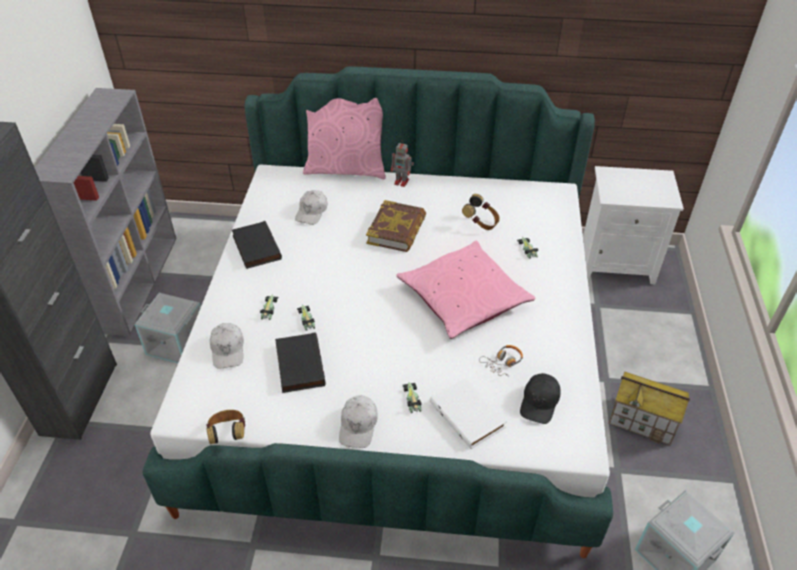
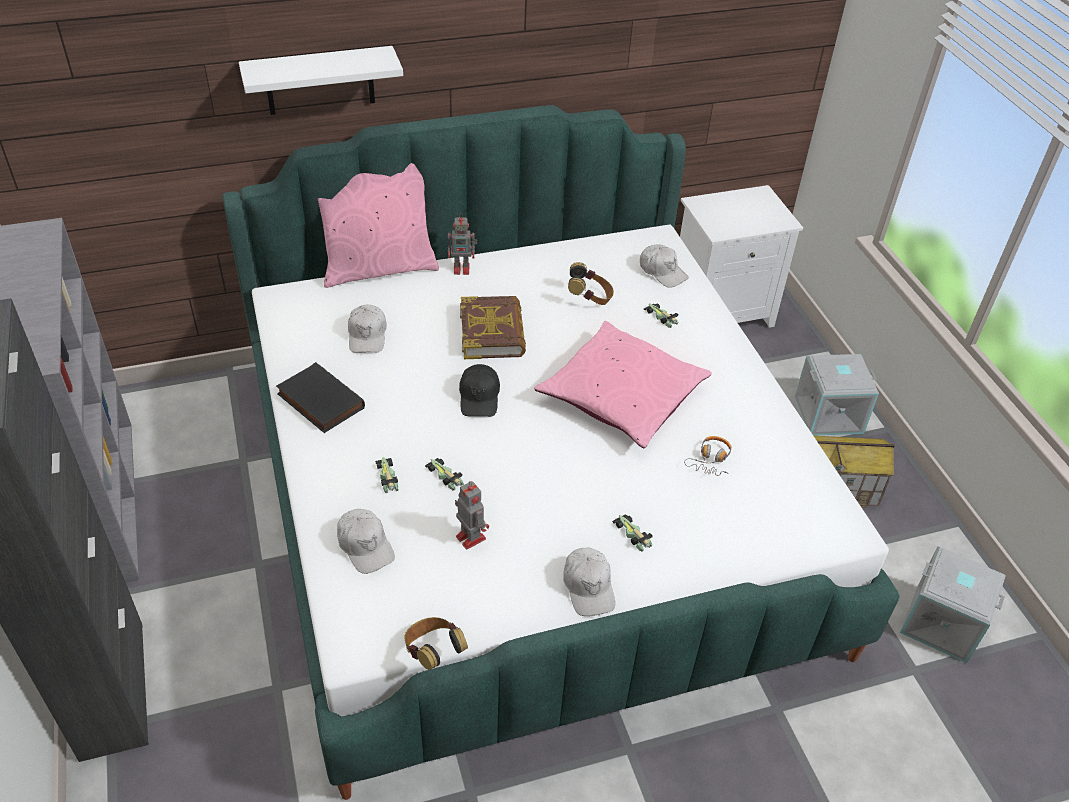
camera: 25 degrees left, 0 degrees up
grey storage box [134,293,201,363] -> grey storage box moved to [795,354,879,436]
black book [275,332,326,393] -> toy robot [455,481,489,550]
white book [430,378,507,449] -> none
black cap [520,373,561,424] -> black cap moved to [459,364,500,417]
none -> white shelf [239,46,403,115]
none -> white cap [640,245,688,288]

